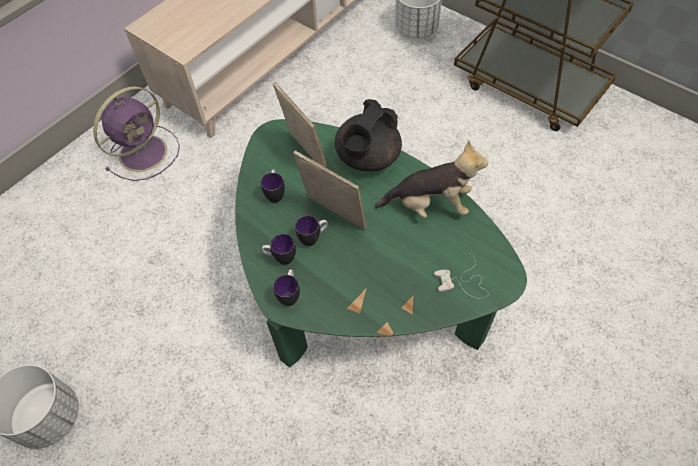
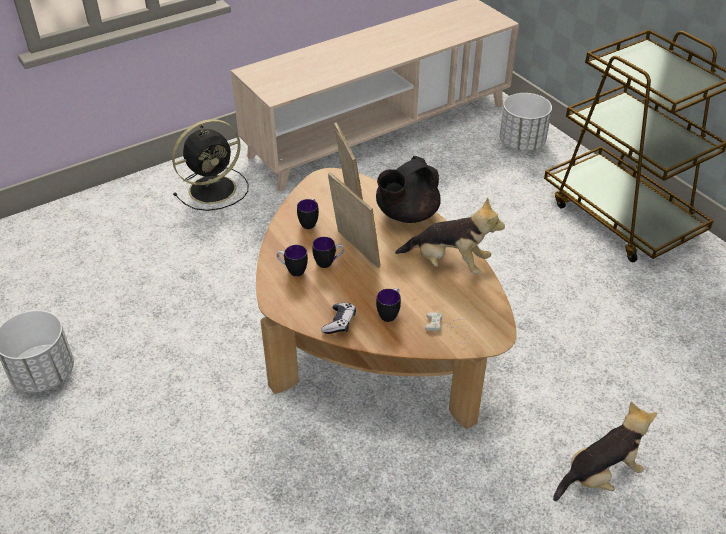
camera: 15 degrees right, 15 degrees down
purple fan [93,86,180,181] -> black fan [172,119,248,211]
green coffee table [235,119,527,368] -> brown coffee table [256,168,517,429]
mug [273,270,300,306] -> mug moved to [376,288,401,322]
none -> game controller [321,303,356,334]
none -> plush toy [553,402,657,501]

